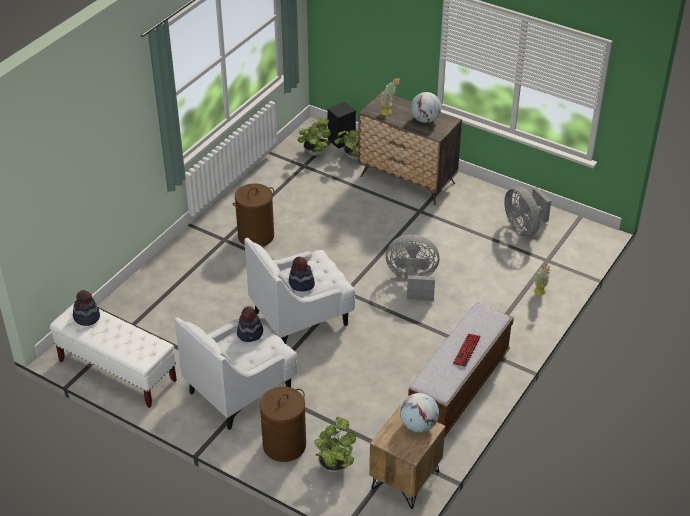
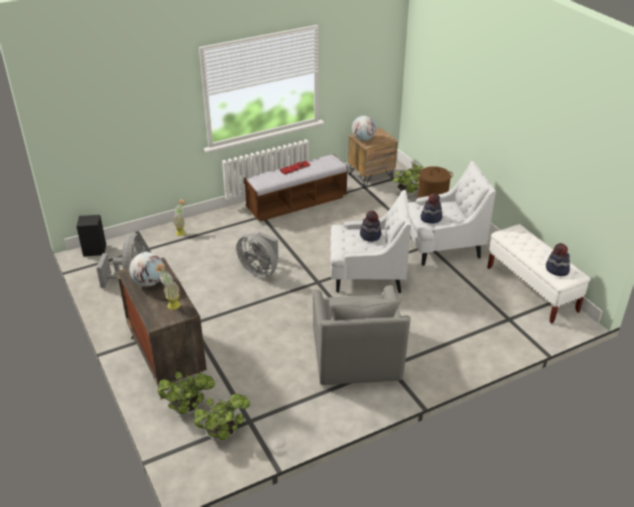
camera: 150 degrees left, 5 degrees down
brown laundry basket [232,183,274,247] -> grey armchair [313,285,411,385]
black speaker [327,102,356,149] -> black speaker moved to [76,215,106,256]

